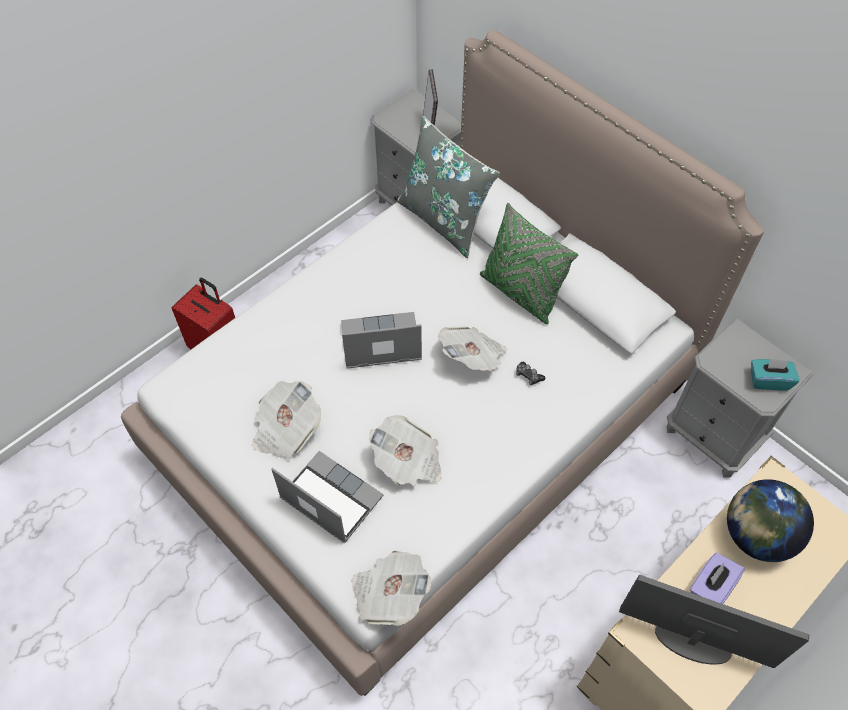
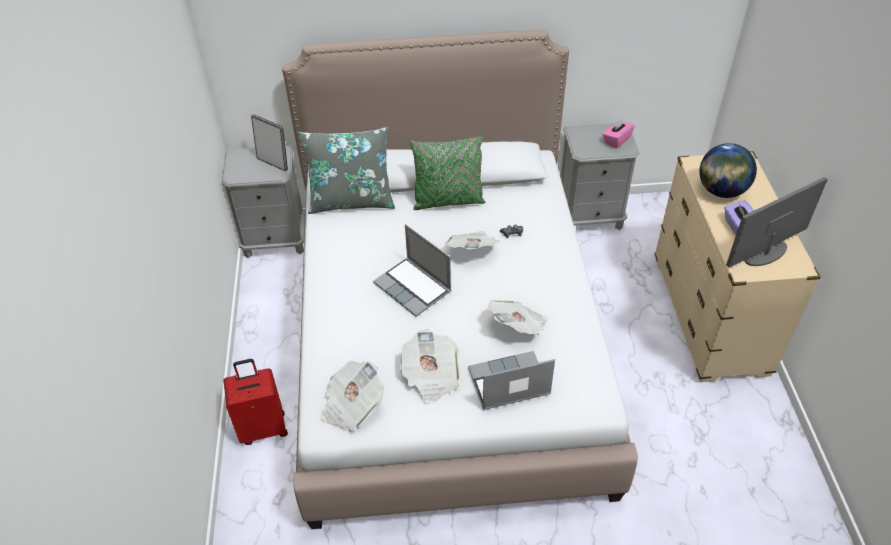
camera: 50 degrees left, 10 degrees down
laptop [341,312,422,369] -> laptop turned 75 degrees counterclockwise [373,224,451,317]
newspaper [351,550,431,626] -> newspaper moved to [320,361,384,432]
turquoise tissue box [751,358,800,391] -> pink tissue box [603,118,635,148]

